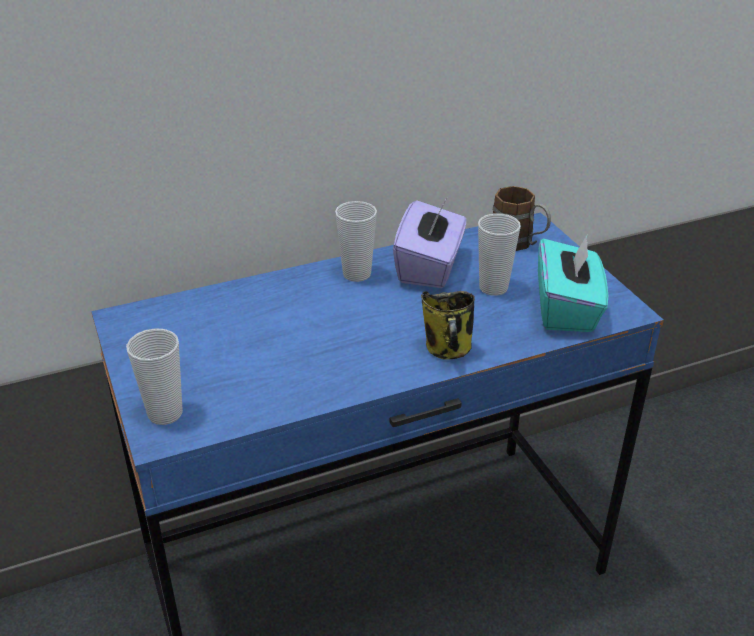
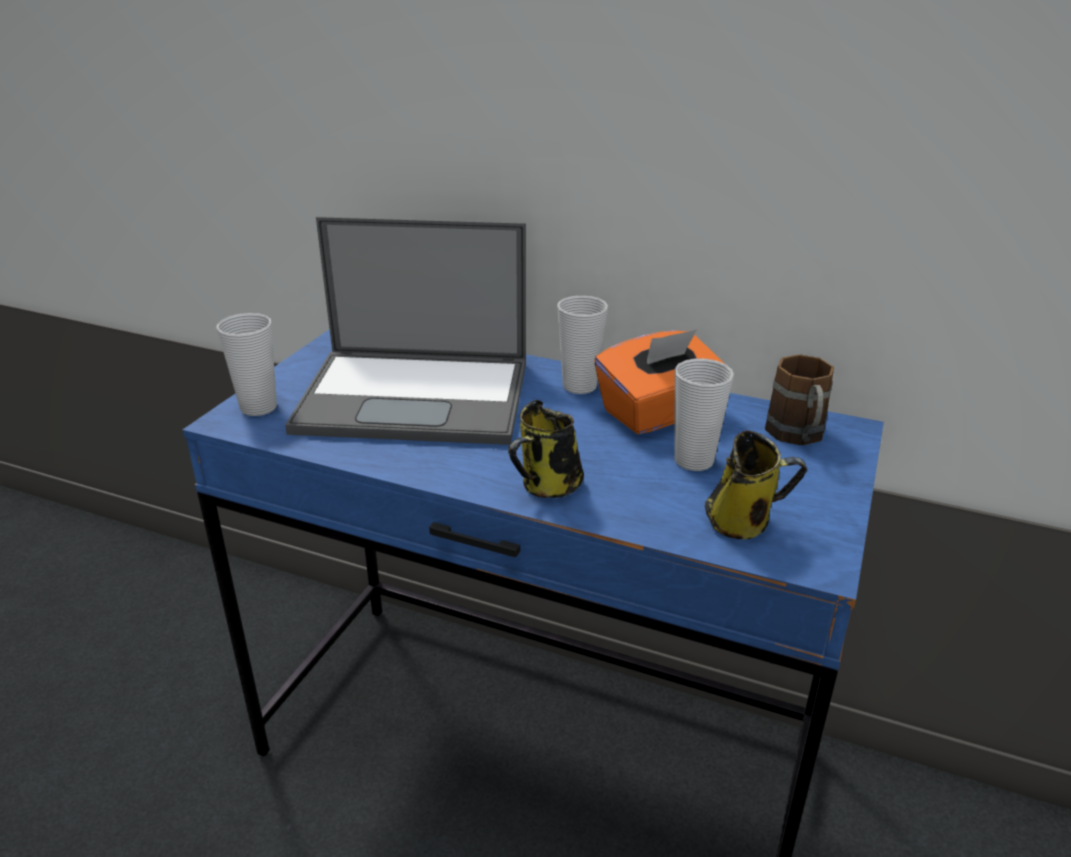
camera: 45 degrees right, 5 degrees down
purple tissue box [393,197,466,288] -> orange tissue box [594,329,725,434]
turquoise tissue box [538,235,608,332] -> mug [705,430,807,539]
none -> laptop [285,216,526,445]

